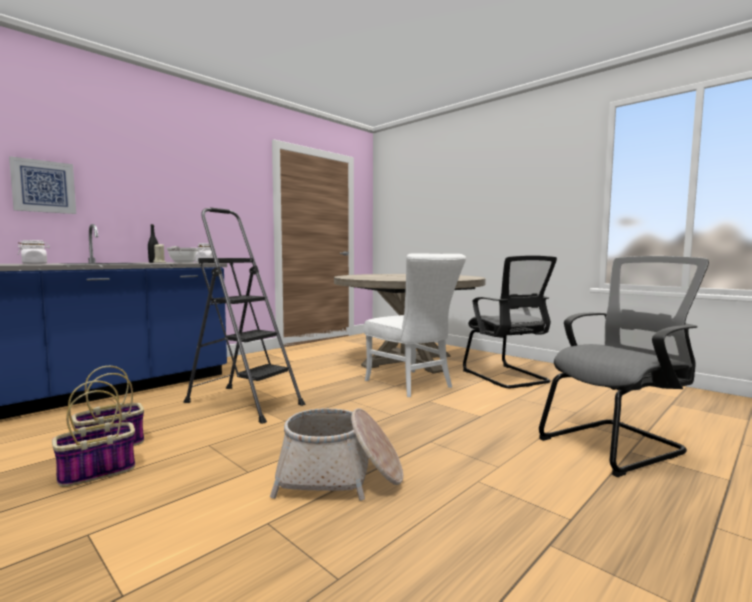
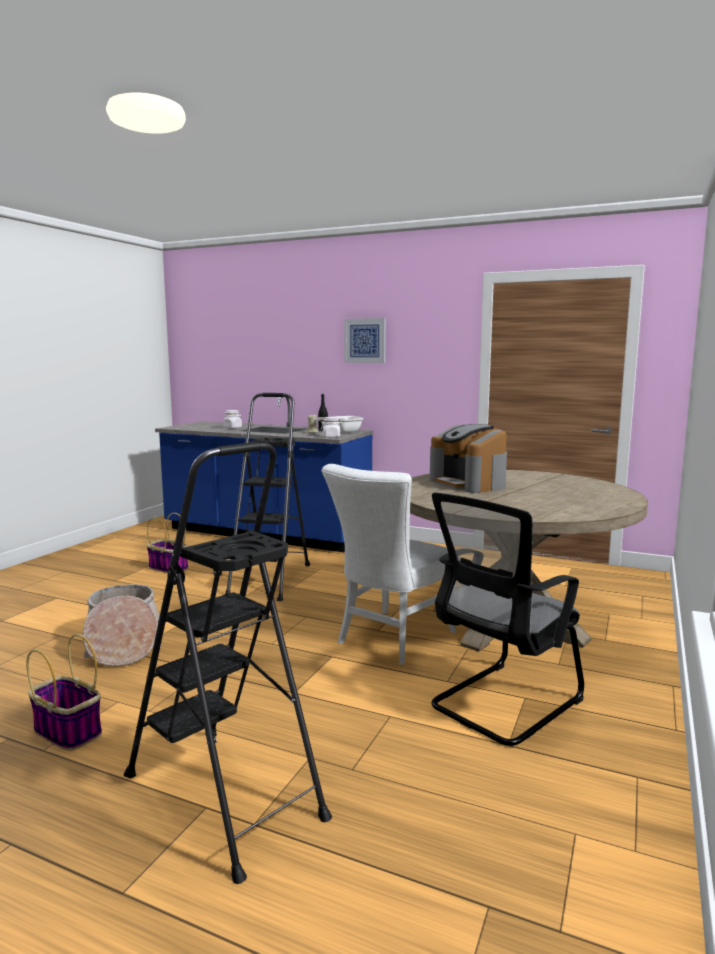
camera: 70 degrees right, 5 degrees up
picture [9,156,76,214] -> picture moved to [344,318,386,363]
basket [52,381,135,487] -> basket moved to [26,634,102,751]
chair [539,256,709,477] -> step ladder [124,442,332,884]
none -> coffee machine [430,424,507,493]

